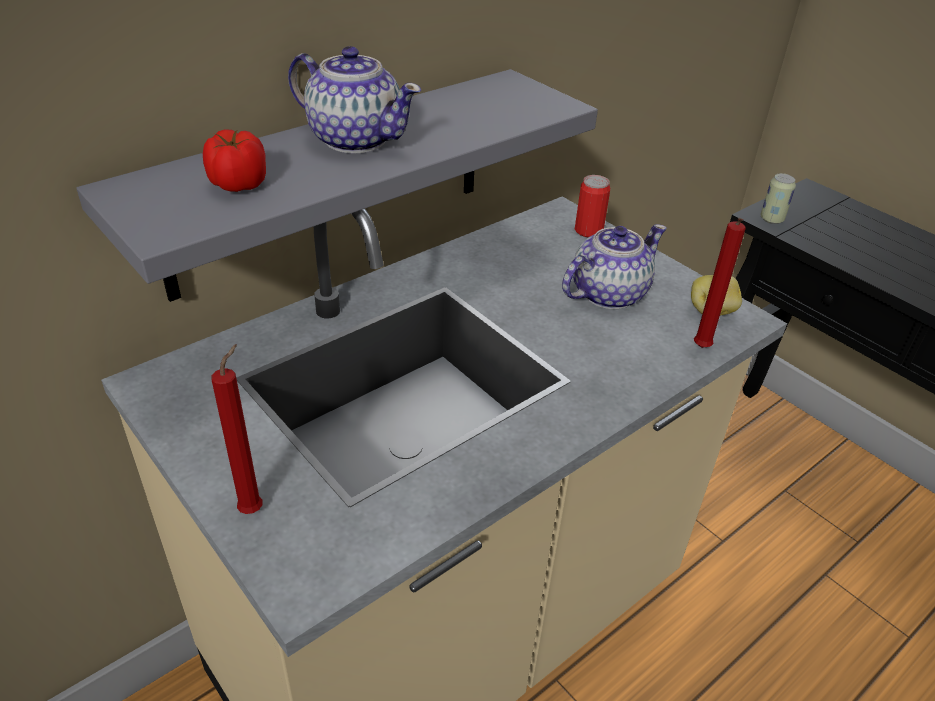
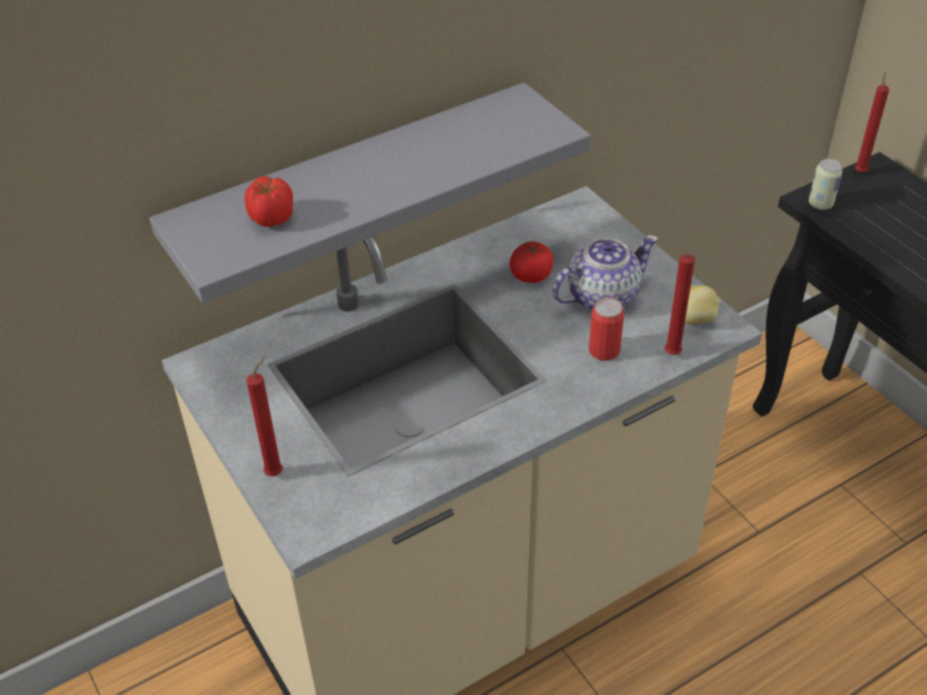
camera: 10 degrees right, 5 degrees up
teapot [288,46,421,154] -> none
can [575,175,610,237] -> can moved to [589,298,624,361]
none -> tomato [510,241,553,283]
none -> red candle [855,72,889,173]

